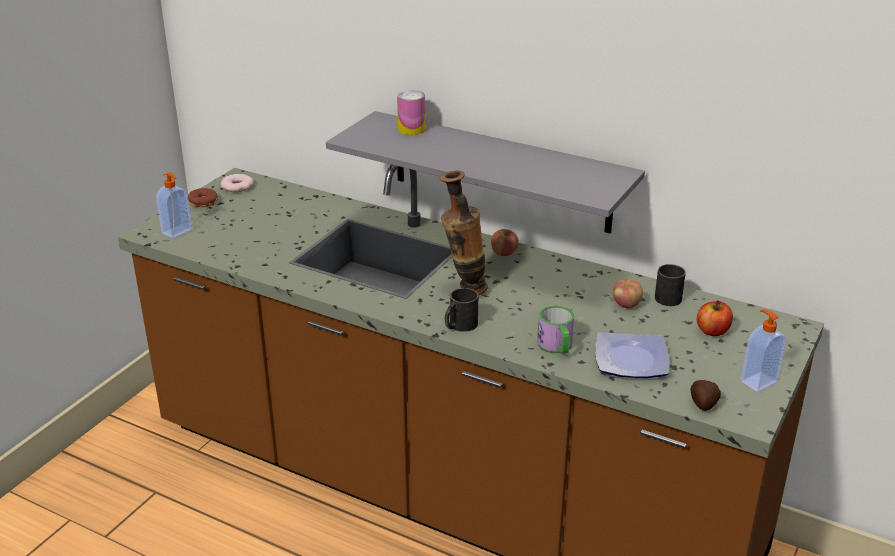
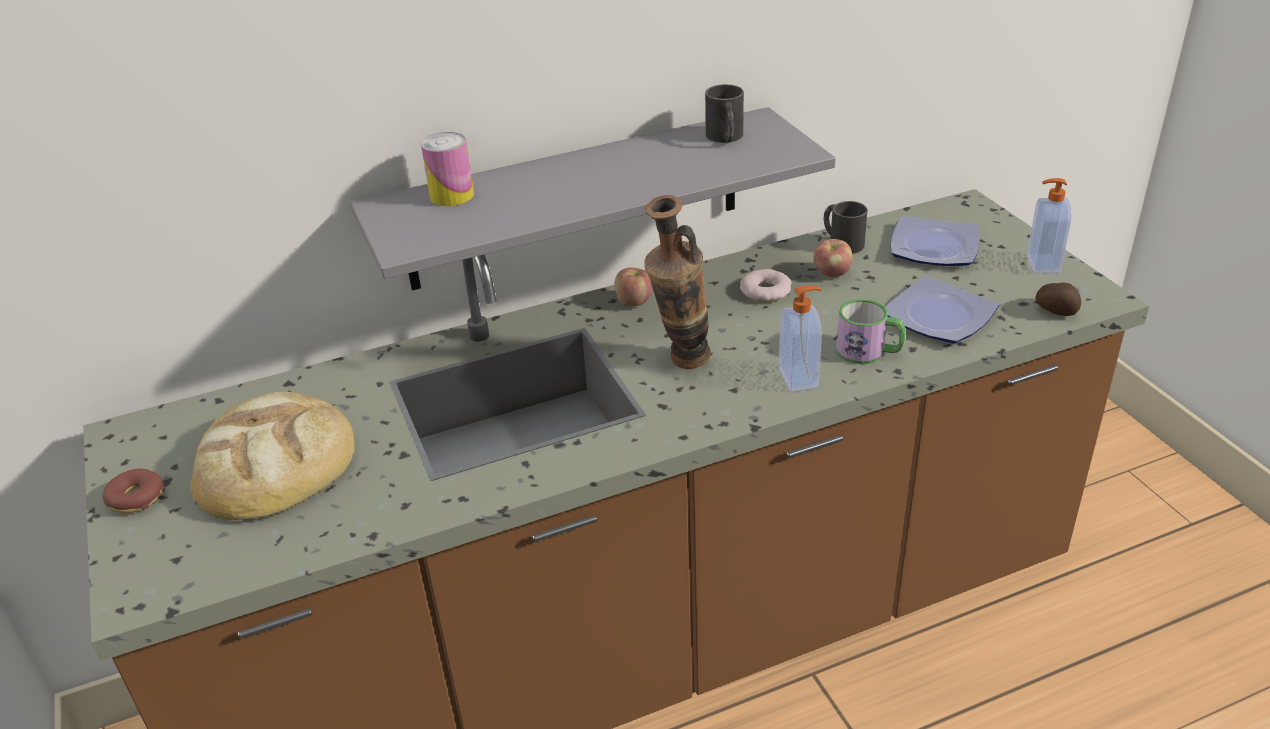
camera: 50 degrees left, 5 degrees up
soap dispenser [156,172,192,238] -> soap dispenser moved to [779,286,822,392]
donut [221,174,254,192] -> donut moved to [740,269,792,302]
black mug [445,288,478,332] -> black mug moved to [705,84,744,143]
apple [697,300,733,336] -> plate [891,216,980,266]
none -> bread [191,392,355,520]

